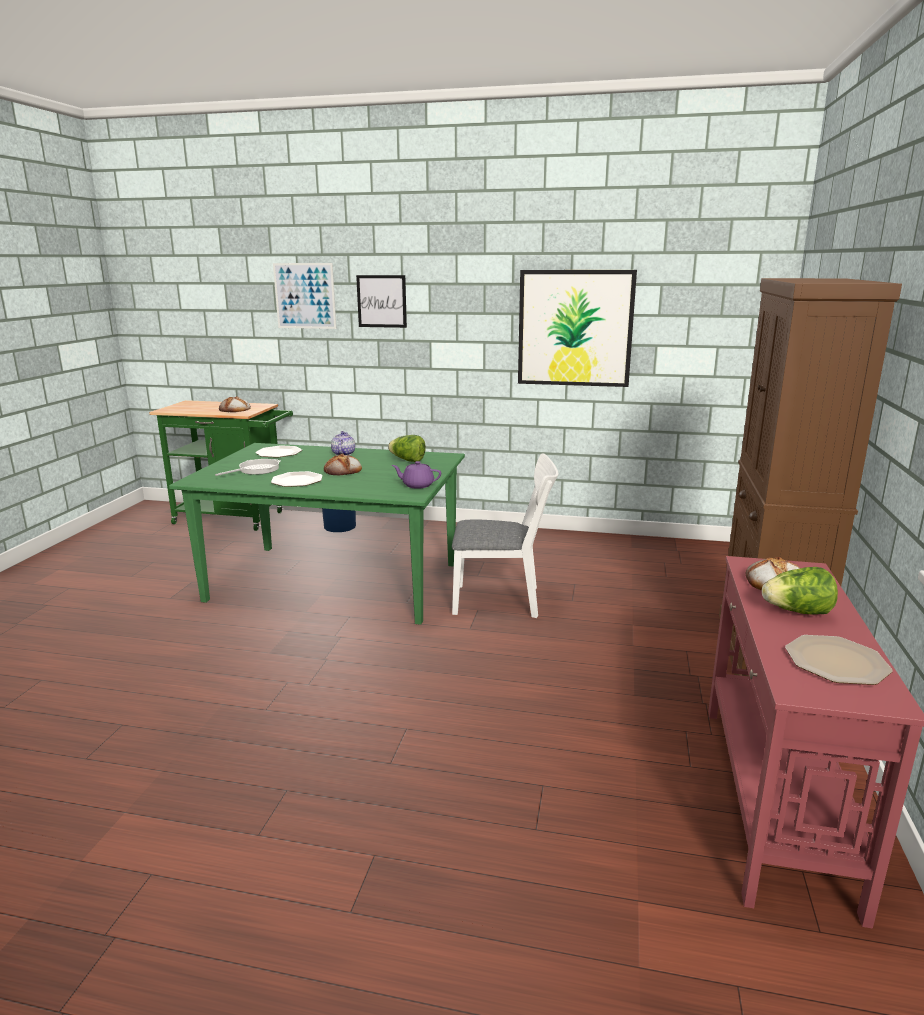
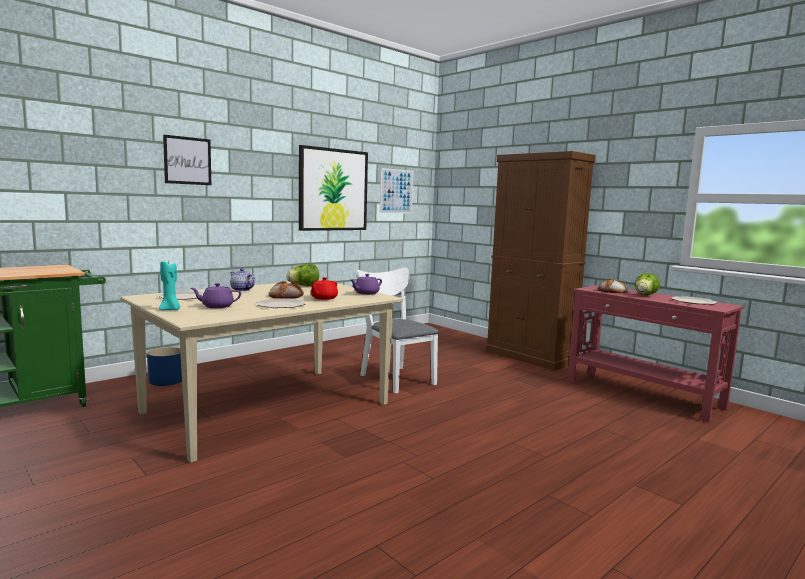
camera: 55 degrees left, 10 degrees down
green dining table [169,443,465,625] -> beige dining table [120,280,403,463]
frying pan [215,459,281,476] -> purple teapot [191,283,241,308]
bread [219,396,251,412] -> none
picture [273,263,336,329] -> picture moved to [380,168,414,214]
white chair [452,453,558,618] -> white chair turned 75 degrees counterclockwise [357,267,439,394]
none -> turquoise candle [159,260,180,310]
none -> red teapot [310,277,338,300]

